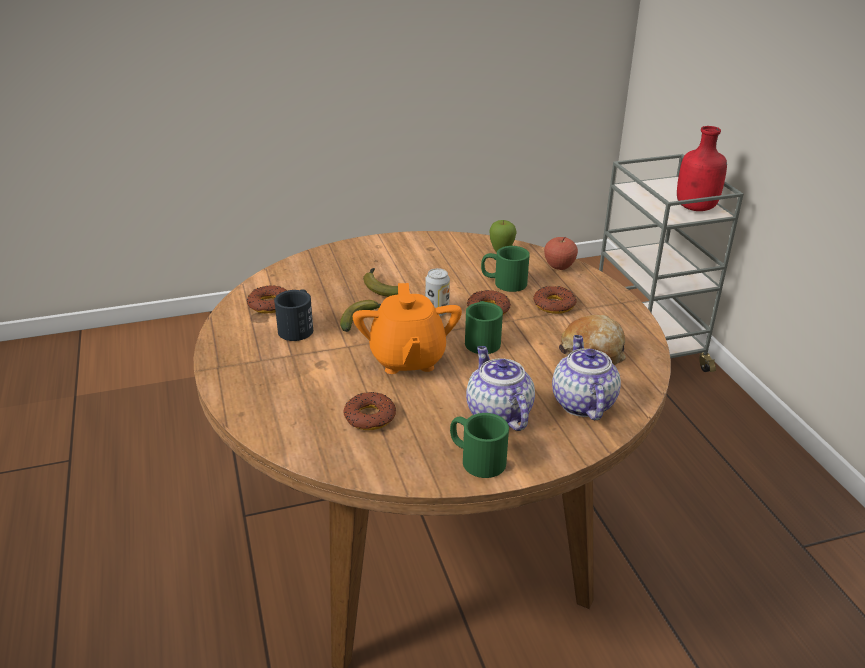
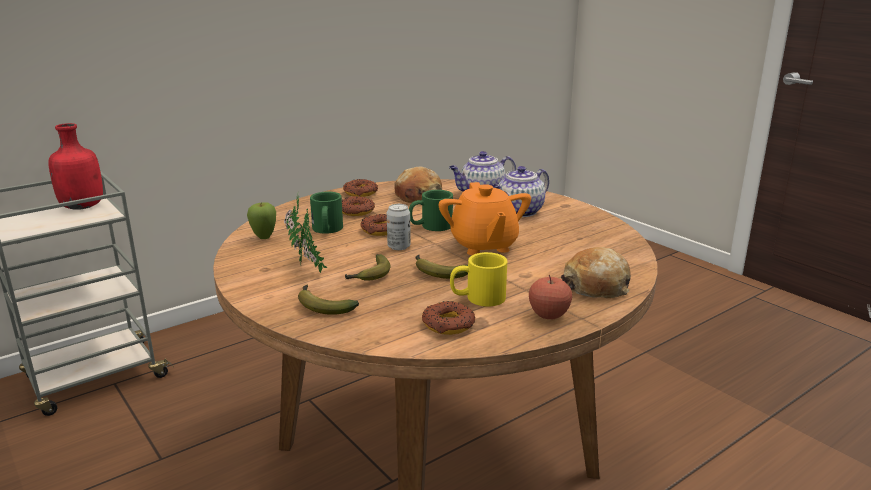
camera: 110 degrees left, 10 degrees down
black mug [274,289,313,341] -> yellow mug [450,252,507,306]
donut [343,392,396,430] -> donut moved to [343,179,378,197]
orange teapot [353,283,462,374] -> orange teapot turned 105 degrees clockwise [439,182,531,255]
green mug [450,413,509,478] -> none
apple [544,236,578,270] -> apple moved to [529,274,572,319]
none -> potted plant [284,193,328,273]
none -> banana [298,285,359,315]
none -> bread [561,247,631,298]

